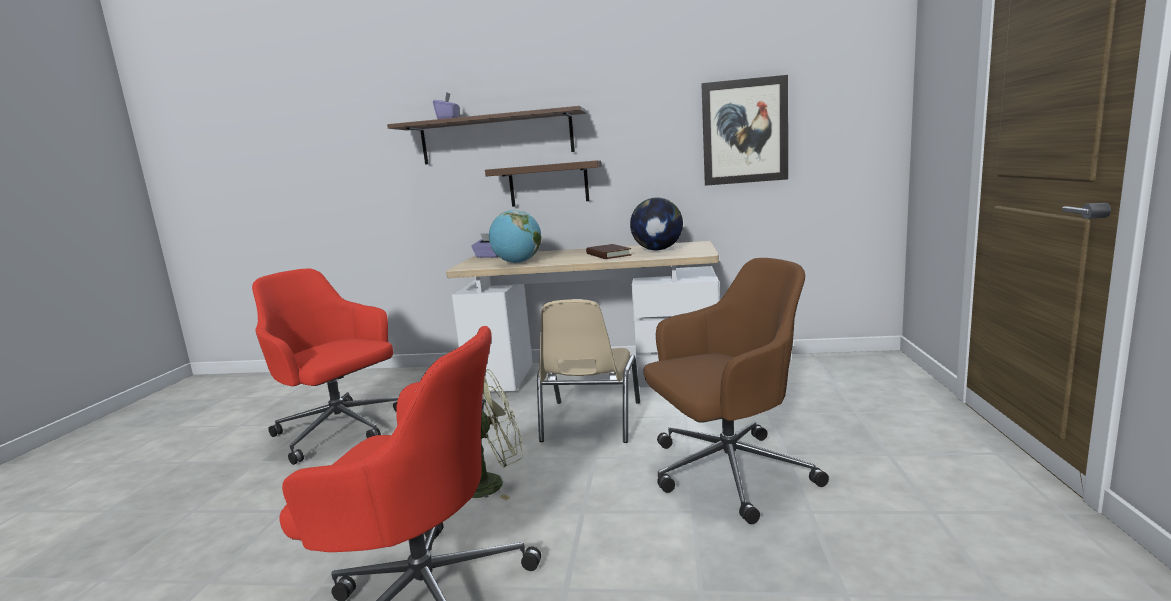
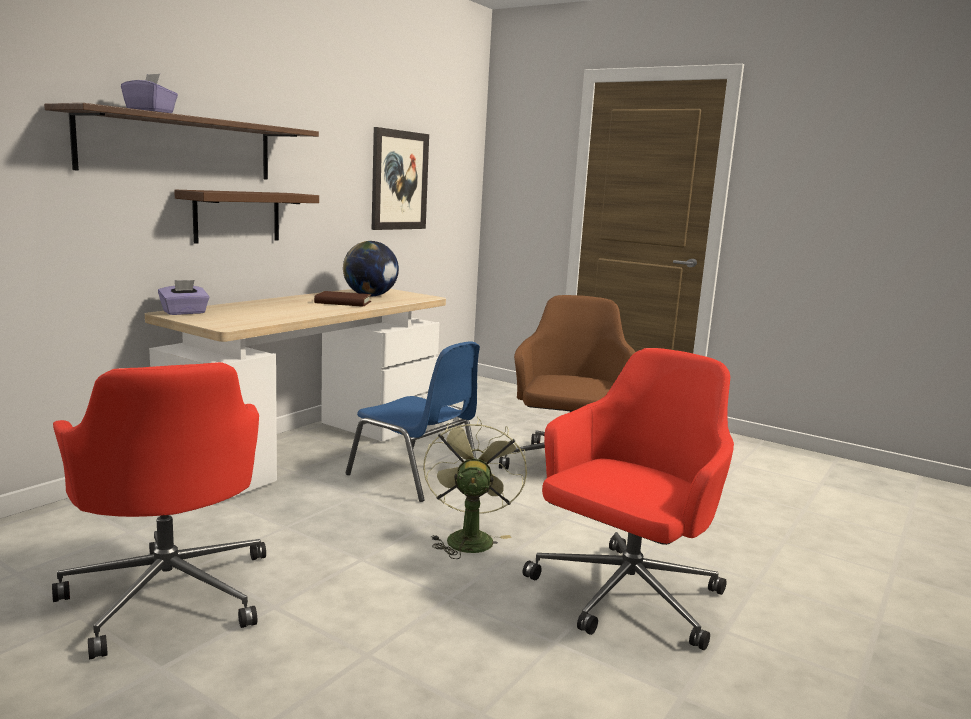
camera: 65 degrees left, 0 degrees up
red office chair [252,268,398,465] -> red office chair turned 90 degrees counterclockwise [52,362,266,660]
globe [489,210,542,263] -> none
beige chair [537,299,640,443] -> blue chair [346,341,480,502]

